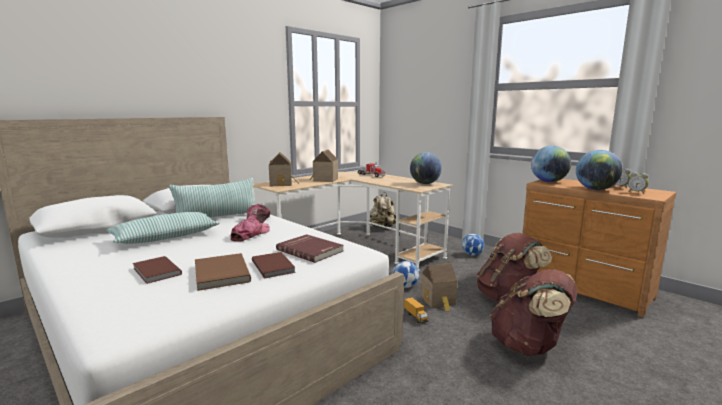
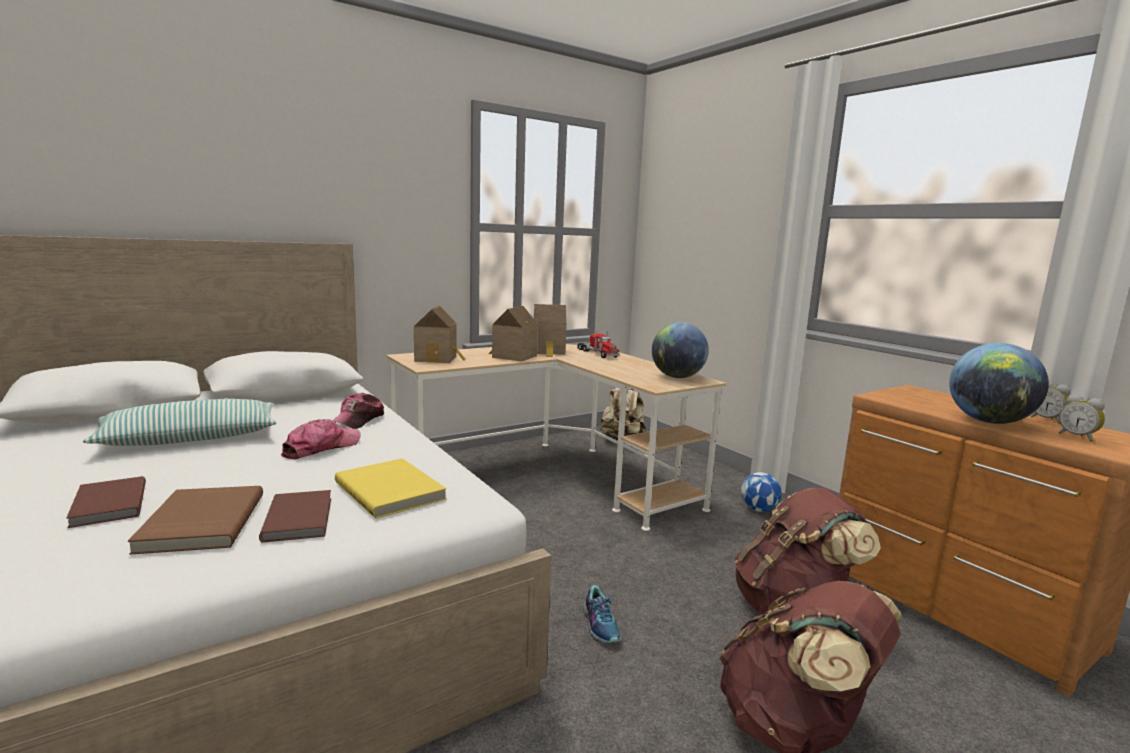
camera: 10 degrees right, 0 degrees up
pillow [169,178,255,218] -> none
red book [276,234,344,263] -> yellow book [335,458,446,519]
football [392,261,419,288] -> none
toy truck [404,297,429,323] -> shoe [583,585,621,643]
toy house [421,263,457,311] -> toy house moved to [534,304,567,357]
globe [531,146,571,182] -> none

